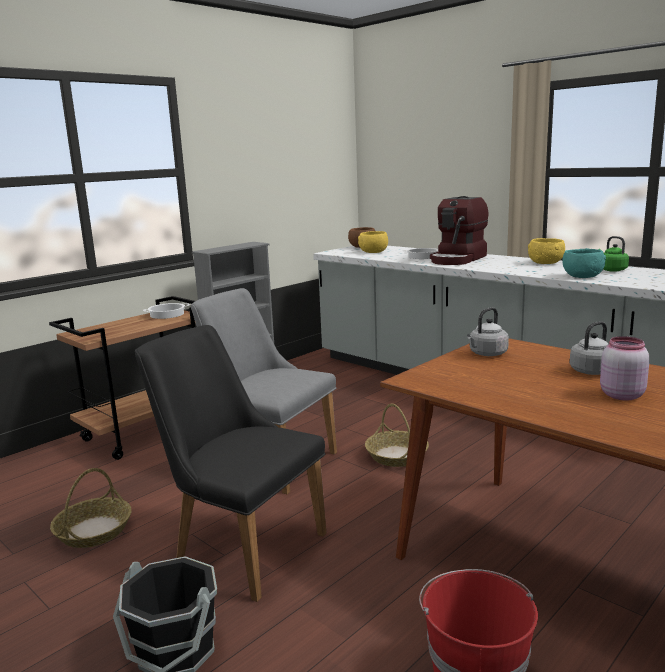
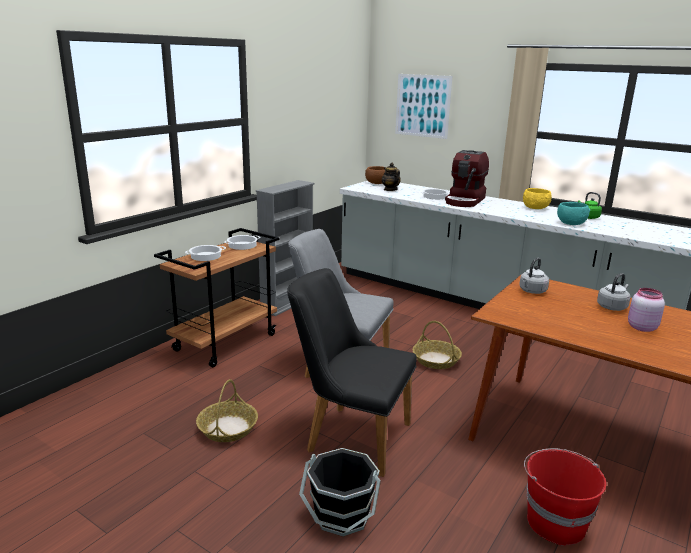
camera: 10 degrees left, 5 degrees up
yellow bowl [358,231,388,253] -> teapot [382,163,401,191]
none -> cooking pot [185,245,226,261]
none -> picture [395,74,452,139]

